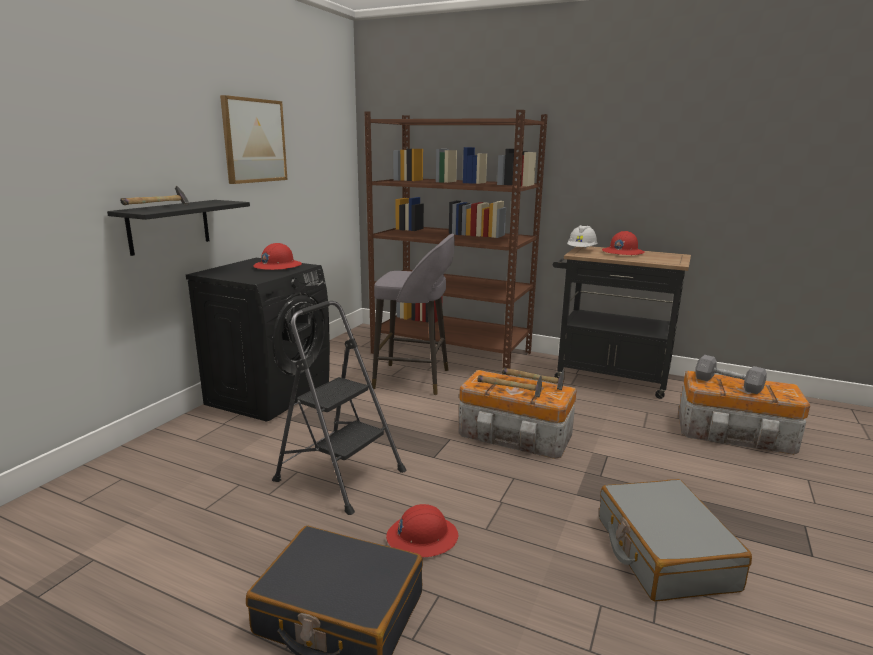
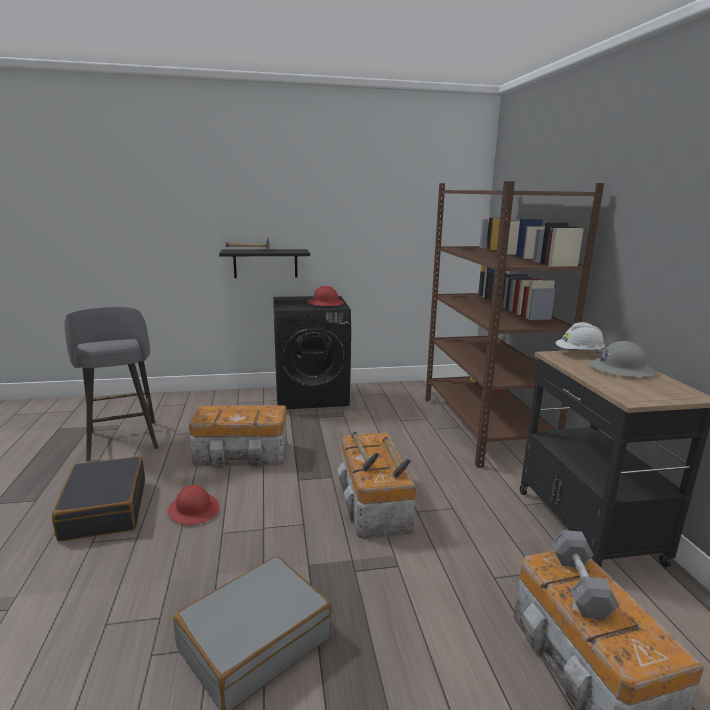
camera: 55 degrees right, 0 degrees up
picture [220,95,287,184] -> none
black step ladder [272,301,406,515] -> storage box [189,405,287,466]
grey stool [372,234,455,395] -> grey stool moved to [64,306,159,461]
red hard hat [602,231,645,255] -> grey hard hat [589,341,656,377]

